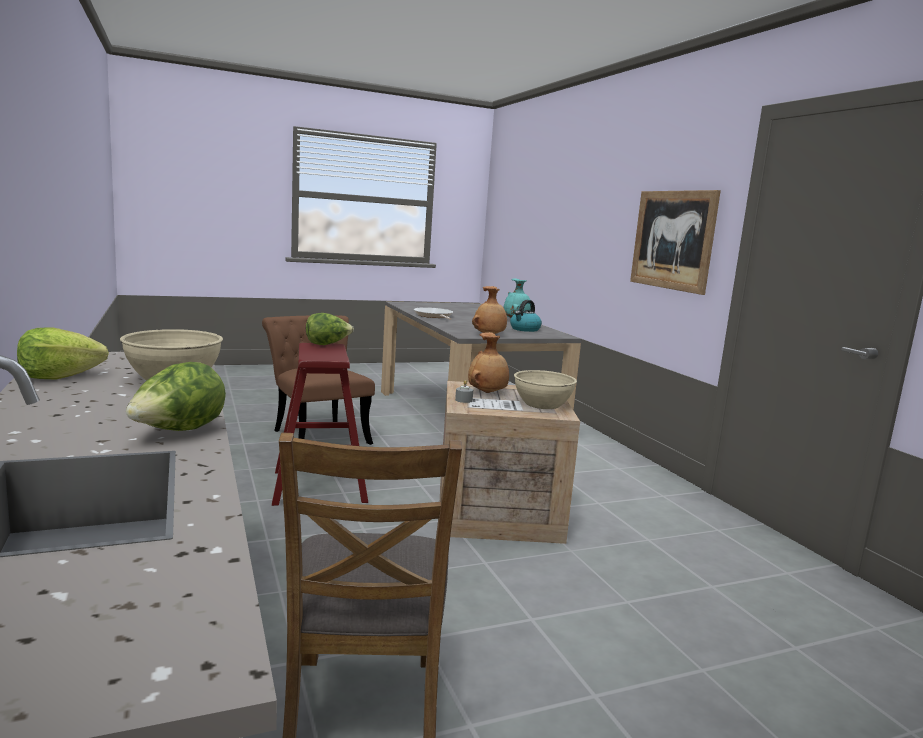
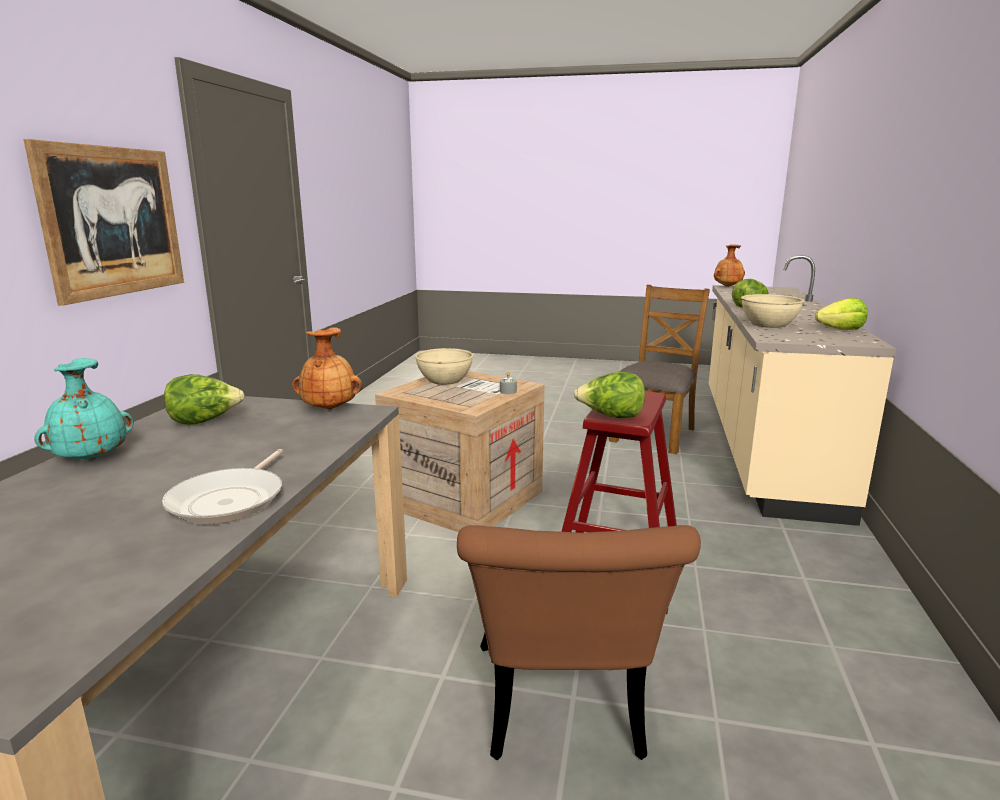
camera: 145 degrees left, 5 degrees up
brown vase [468,332,509,393] -> brown vase moved to [714,244,745,287]
kettle [510,300,542,332] -> lettuce [164,374,245,425]

